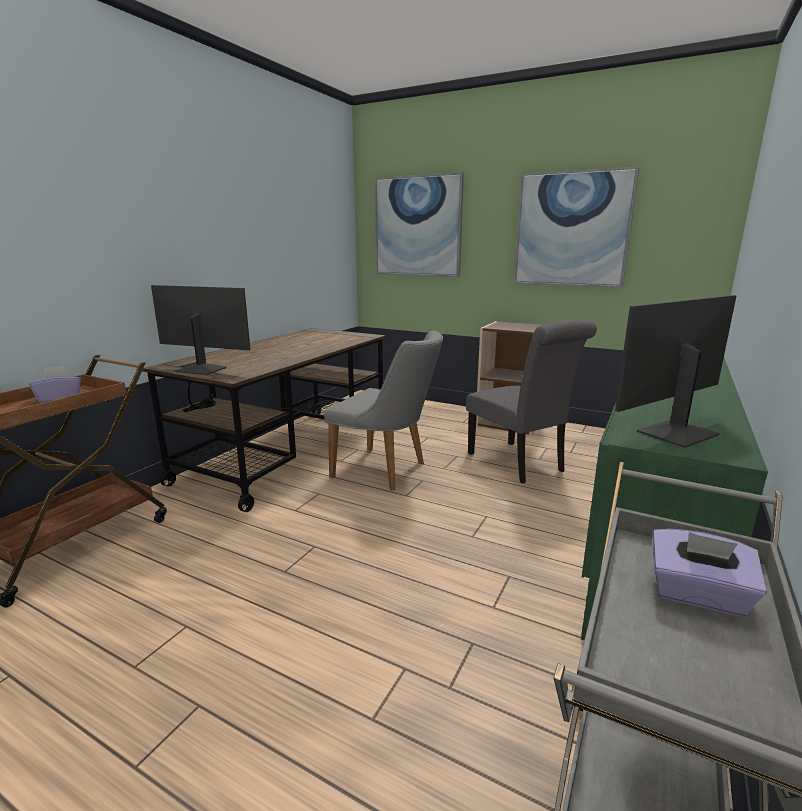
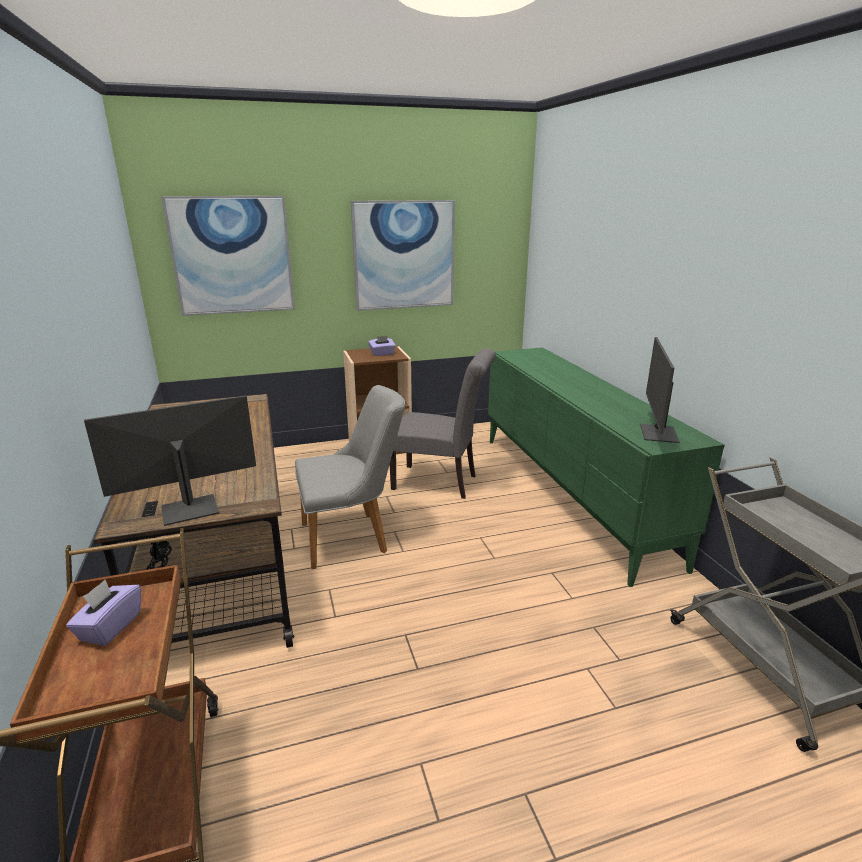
camera: 45 degrees left, 5 degrees up
purple tissue box [652,529,766,617] -> purple tissue box moved to [368,336,396,356]

